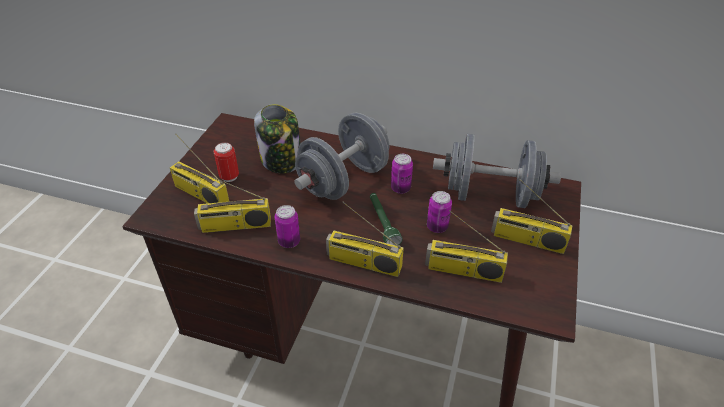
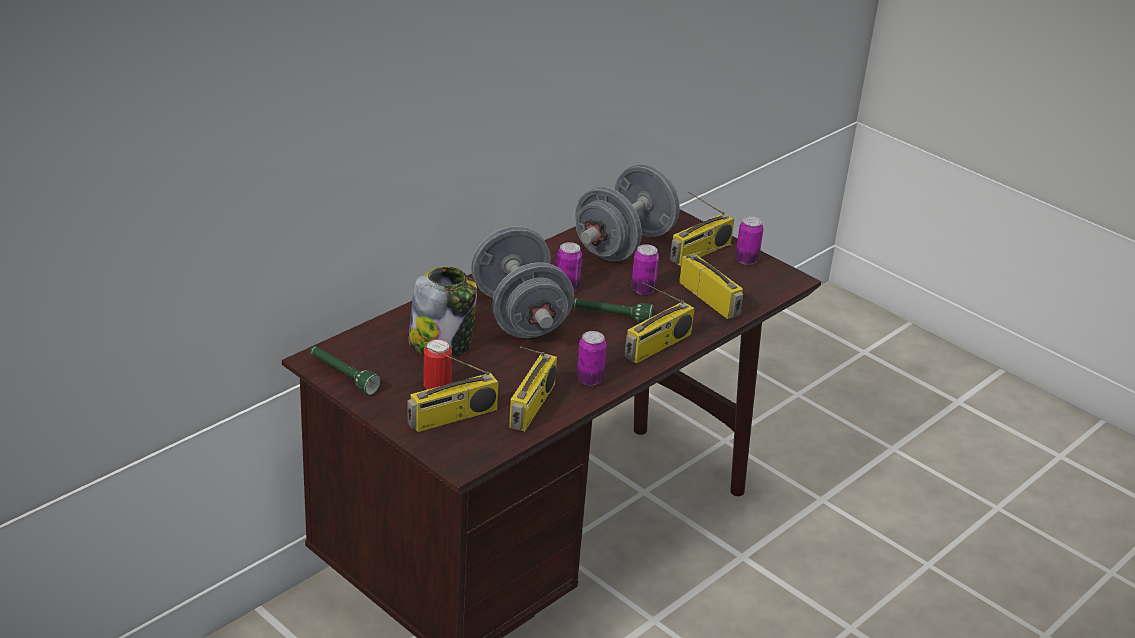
camera: 65 degrees left, 10 degrees down
radio [425,210,508,283] -> radio turned 75 degrees counterclockwise [679,244,743,319]
none -> green flashlight [310,346,381,395]
none -> can [735,216,764,265]

